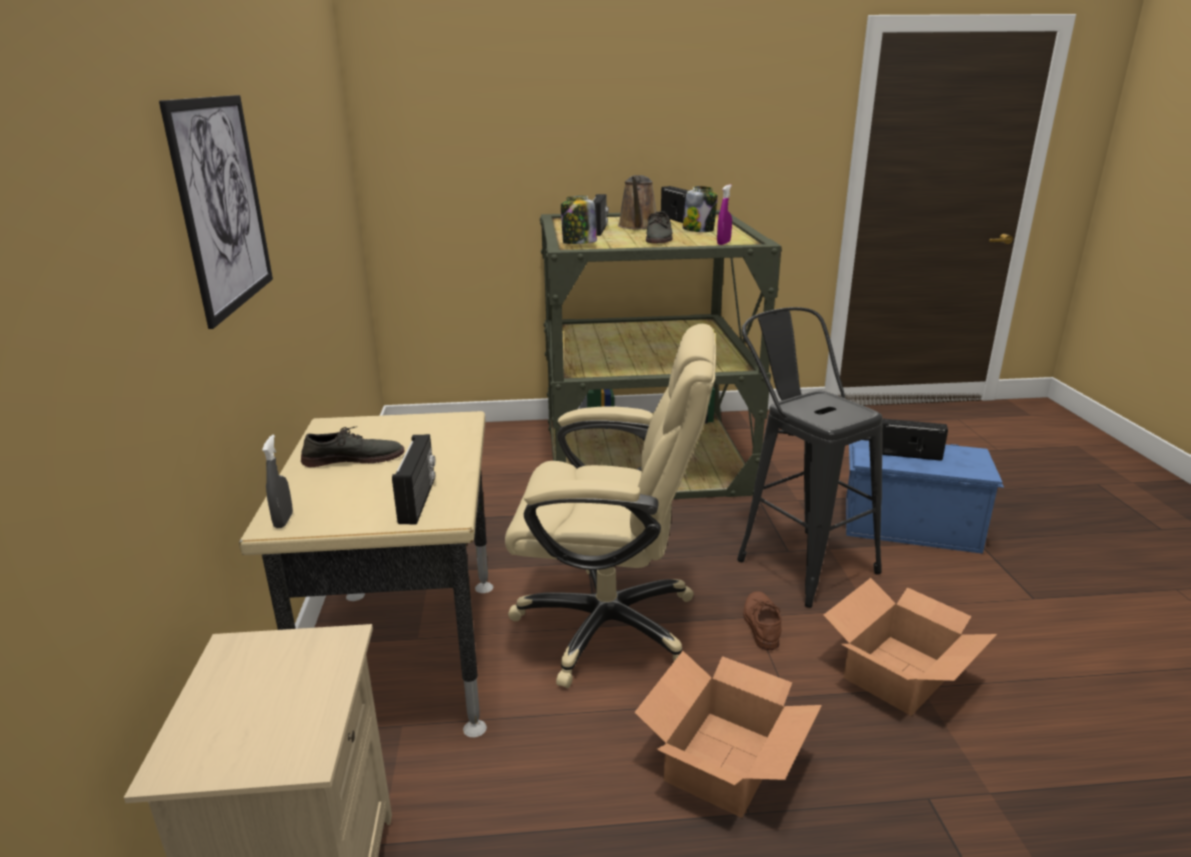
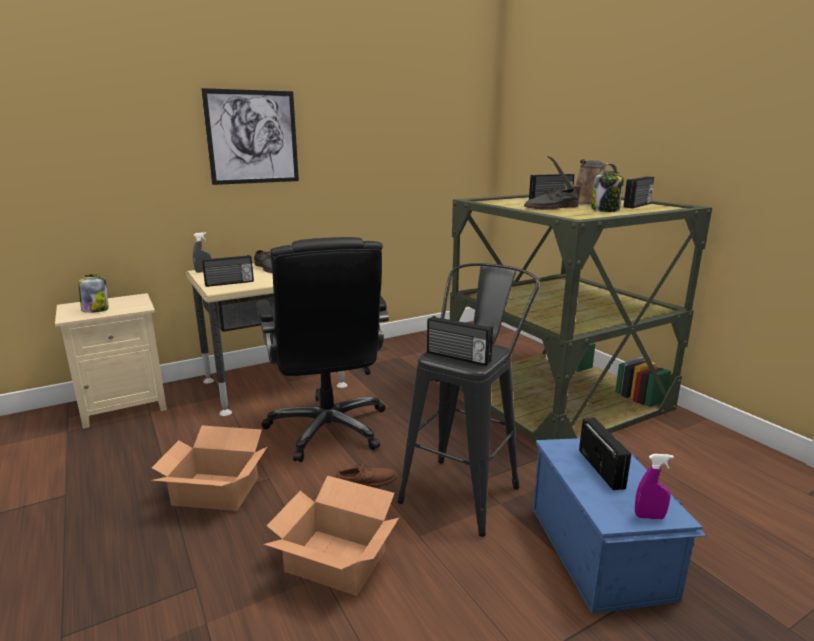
camera: 65 degrees right, 5 degrees down
beige office chair [505,324,716,688] -> black office chair [256,237,389,462]
jar [561,196,597,244] -> jar moved to [78,274,109,313]
purple spray bottle [717,185,732,245] -> purple spray bottle moved to [635,454,674,519]
none -> radio [427,316,493,366]

